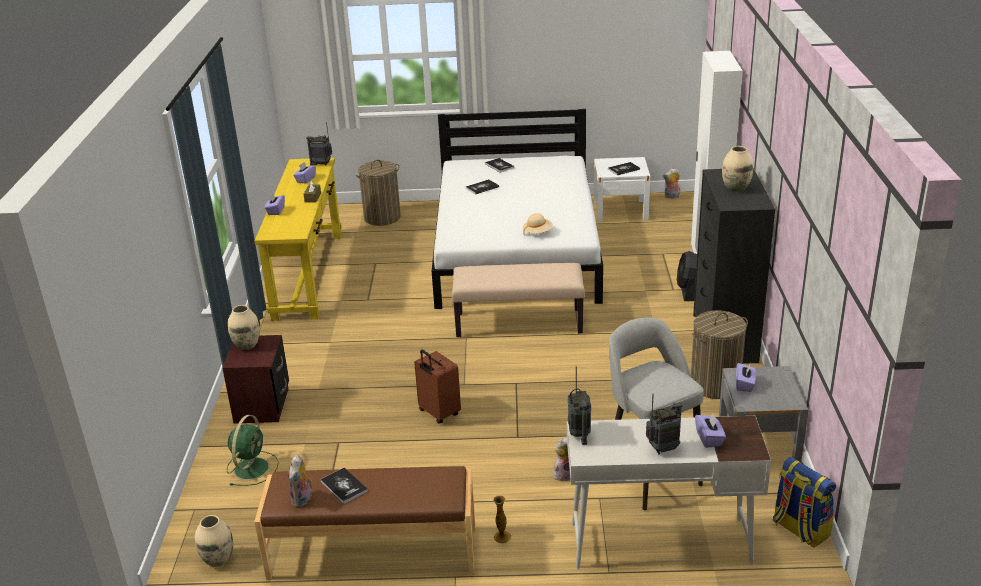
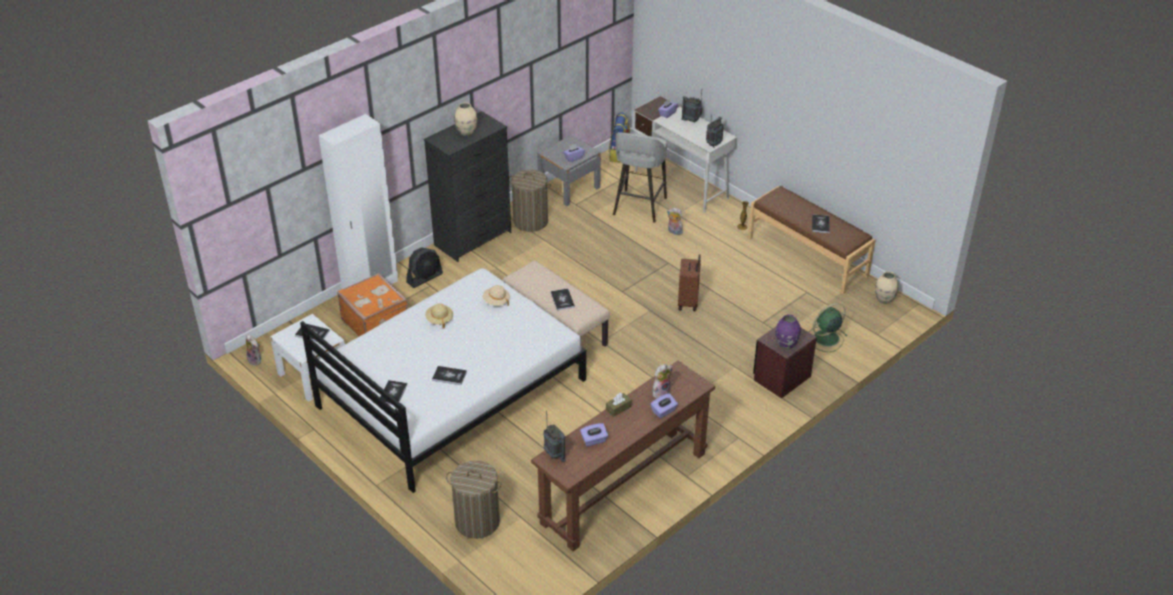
camera: 135 degrees left, 10 degrees up
beige vase [228,305,260,350] -> purple vase [775,314,801,350]
yellow console table [254,158,342,321] -> brown console table [531,361,715,551]
plush toy [288,455,312,508] -> plush toy moved to [652,364,673,398]
none -> orange suitcase [337,273,408,336]
none -> beige hat [425,303,453,328]
none -> book [551,288,575,310]

